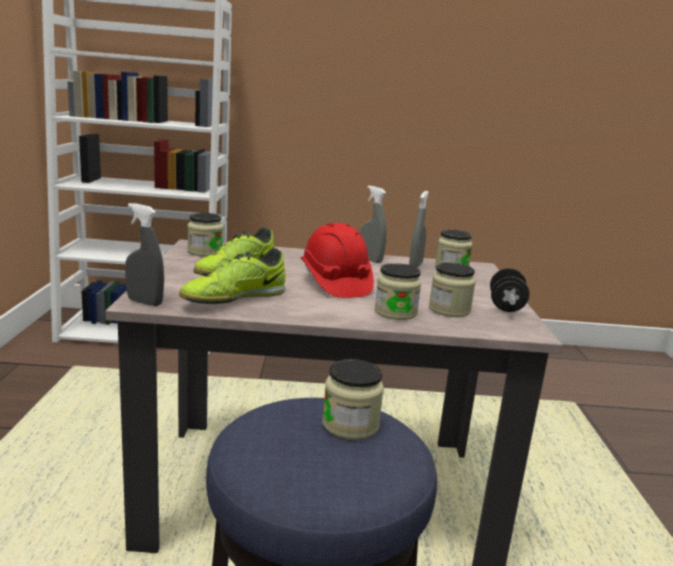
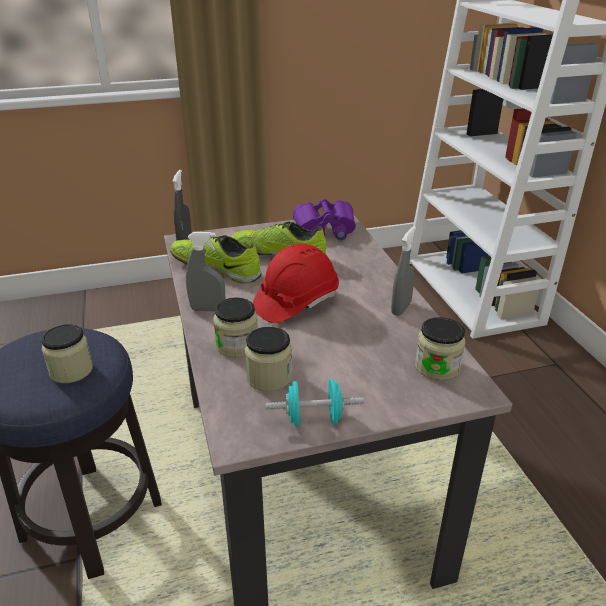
camera: 75 degrees right, 15 degrees up
jar [188,213,223,256] -> purple binoculars [293,199,356,240]
grey spray bottle [409,191,429,268] -> grey spray bottle moved to [186,232,225,311]
black dumbbell [490,268,530,312] -> turquoise dumbbell [265,379,364,427]

